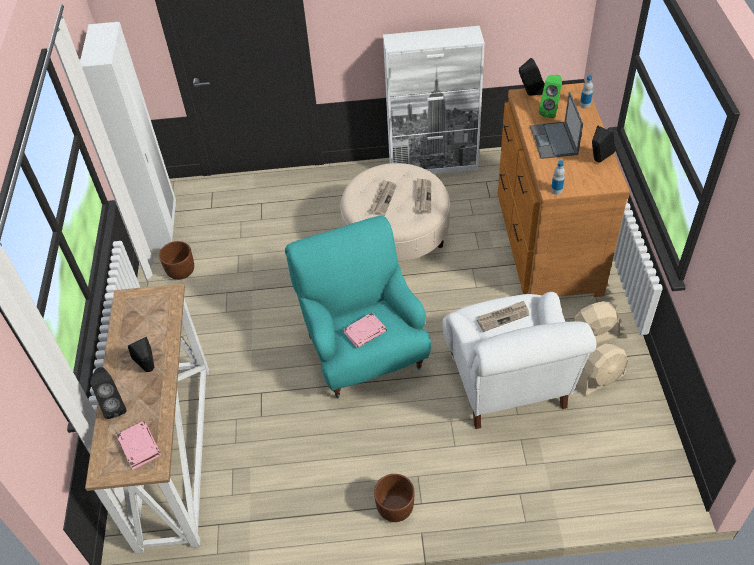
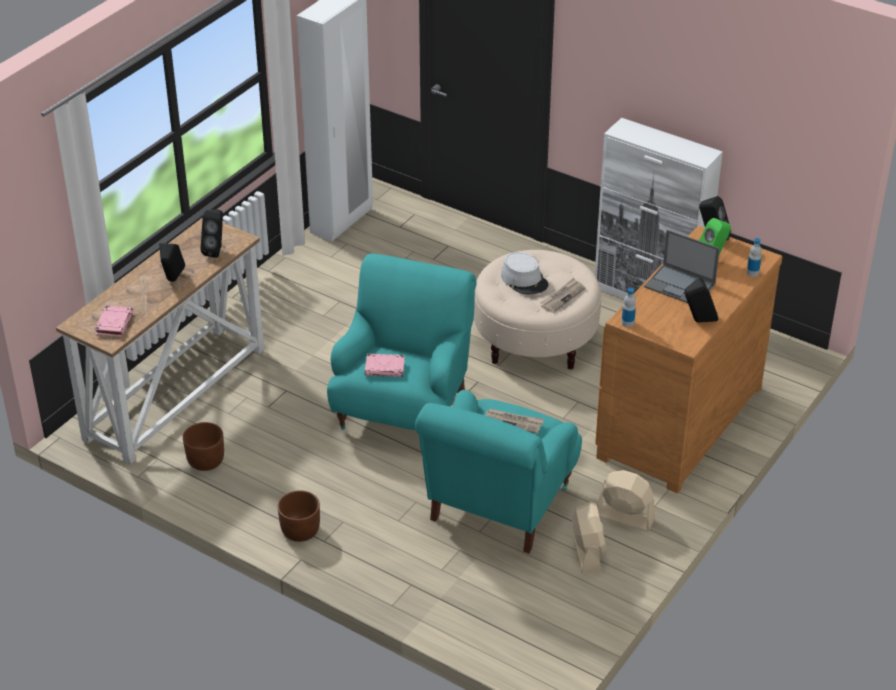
camera: 35 degrees right, 10 degrees down
black speaker [91,367,126,419] -> black speaker moved to [200,209,223,258]
brown planter [159,241,194,280] -> brown planter moved to [183,422,224,471]
newspaper [370,180,397,216] -> grey hat [501,252,548,294]
white armchair [443,292,596,429] -> turquoise armchair [415,390,582,553]
laptop [530,92,583,159] -> laptop turned 90 degrees counterclockwise [644,230,720,303]
beige fan [577,343,628,396] -> beige fan turned 105 degrees counterclockwise [572,502,607,574]

